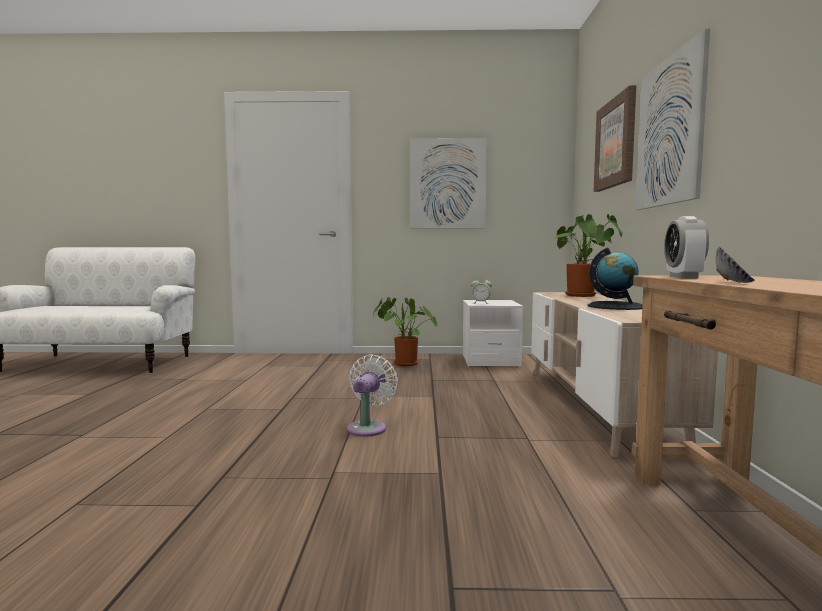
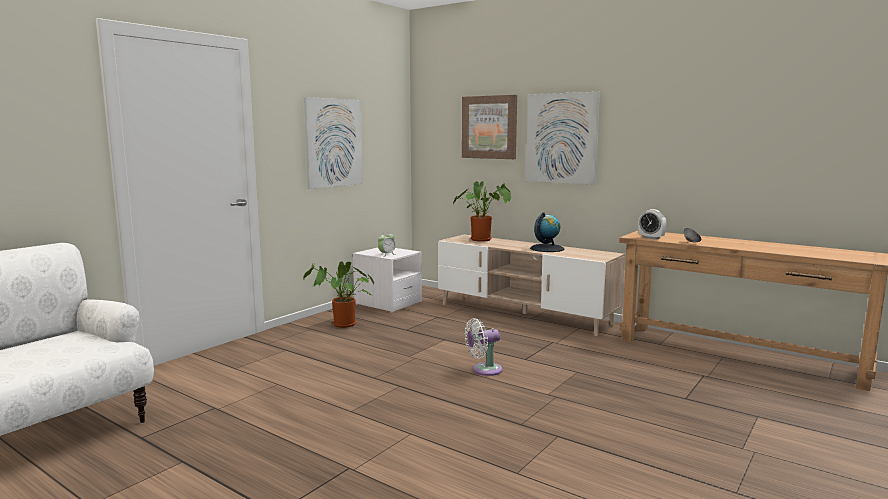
camera: 55 degrees left, 5 degrees up
white fan [347,354,398,437] -> white fan turned 75 degrees counterclockwise [465,318,502,376]

